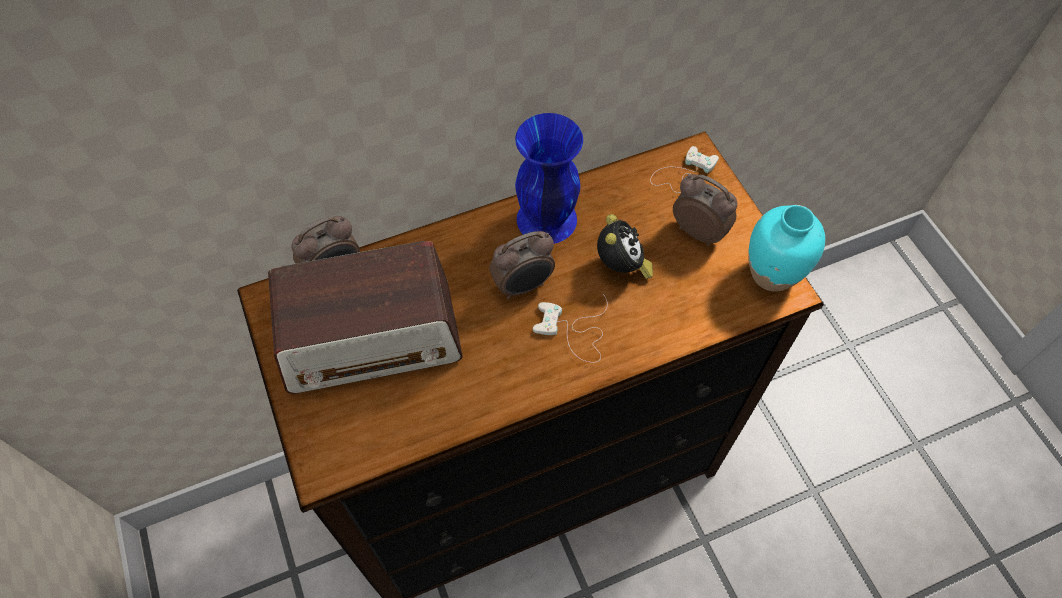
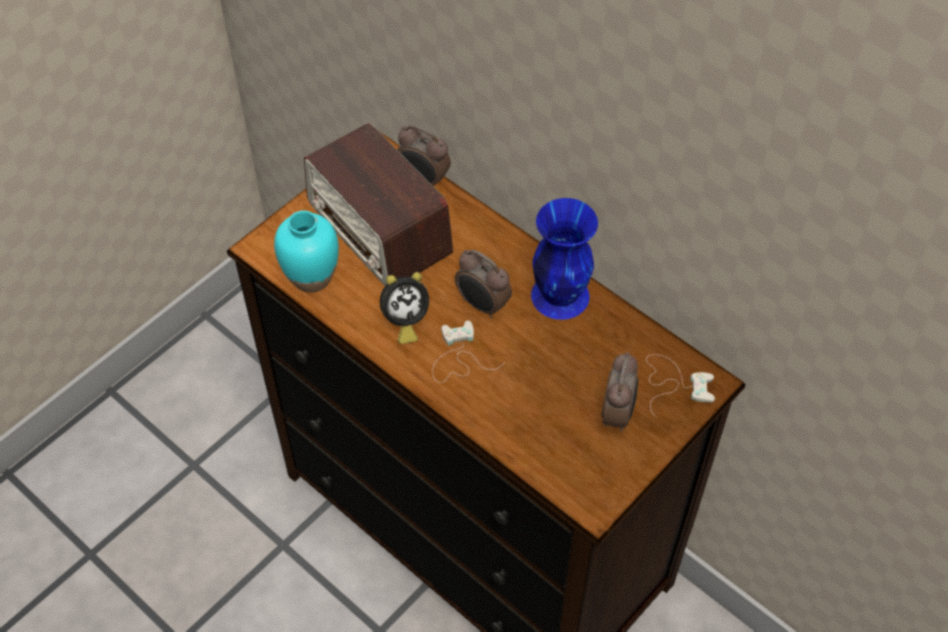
camera: 65 degrees right, 5 degrees down
alarm clock [597,214,653,279] -> alarm clock moved to [380,272,429,344]
turquoise vase [748,205,825,292] -> turquoise vase moved to [274,211,339,293]

